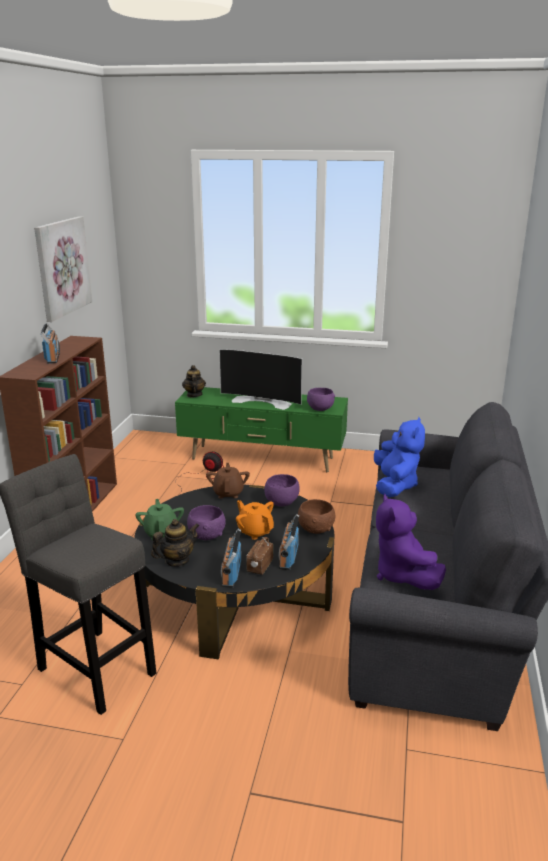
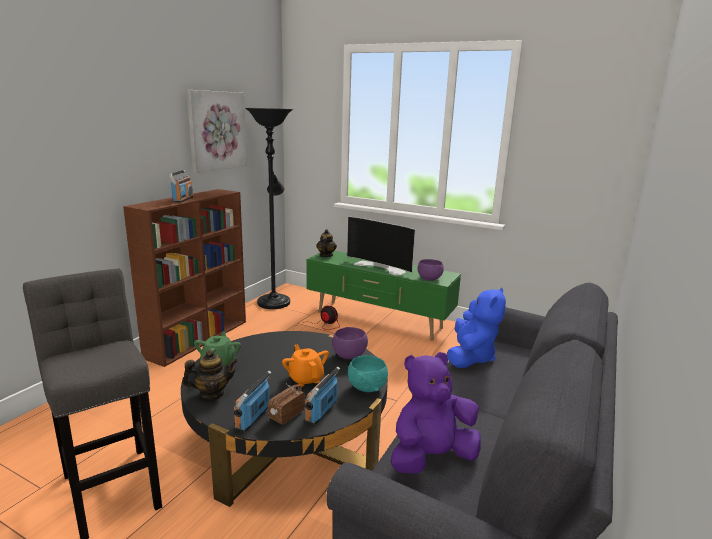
camera: 15 degrees right, 5 degrees down
purple bowl [187,505,226,540] -> none
brown teapot [206,463,250,499] -> none
brown bowl [298,499,336,534] -> turquoise bowl [348,355,388,392]
purple plush toy [376,494,446,590] -> purple plush toy turned 60 degrees clockwise [391,352,481,474]
none -> black floor lamp [245,108,293,309]

